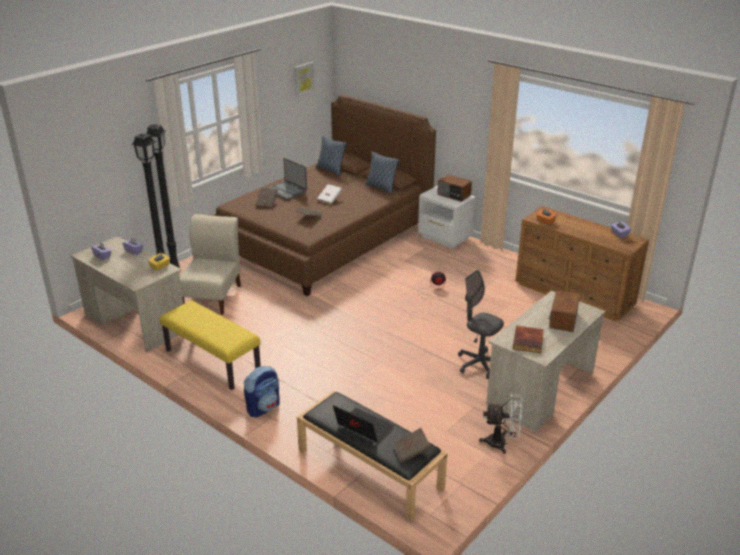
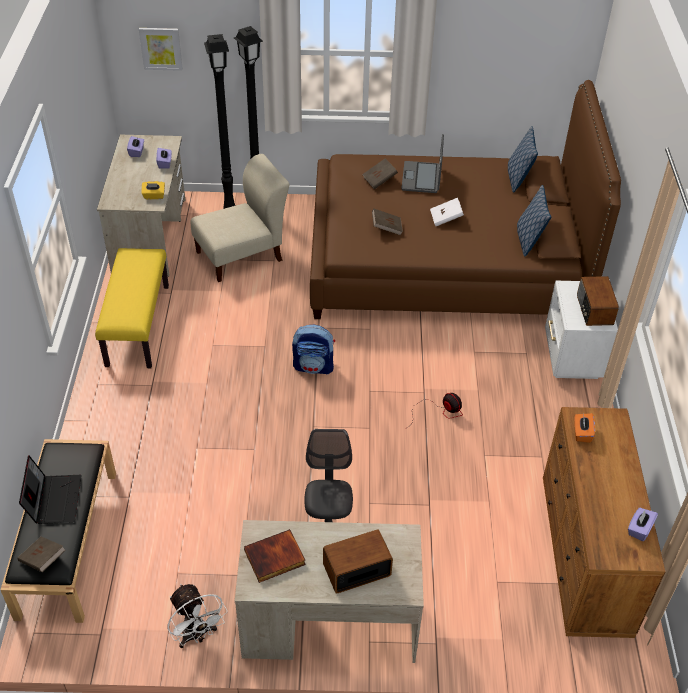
camera: 50 degrees right, 15 degrees up
backpack [244,366,280,417] -> backpack moved to [292,324,335,374]
picture [294,62,315,97] -> picture moved to [139,28,183,71]

